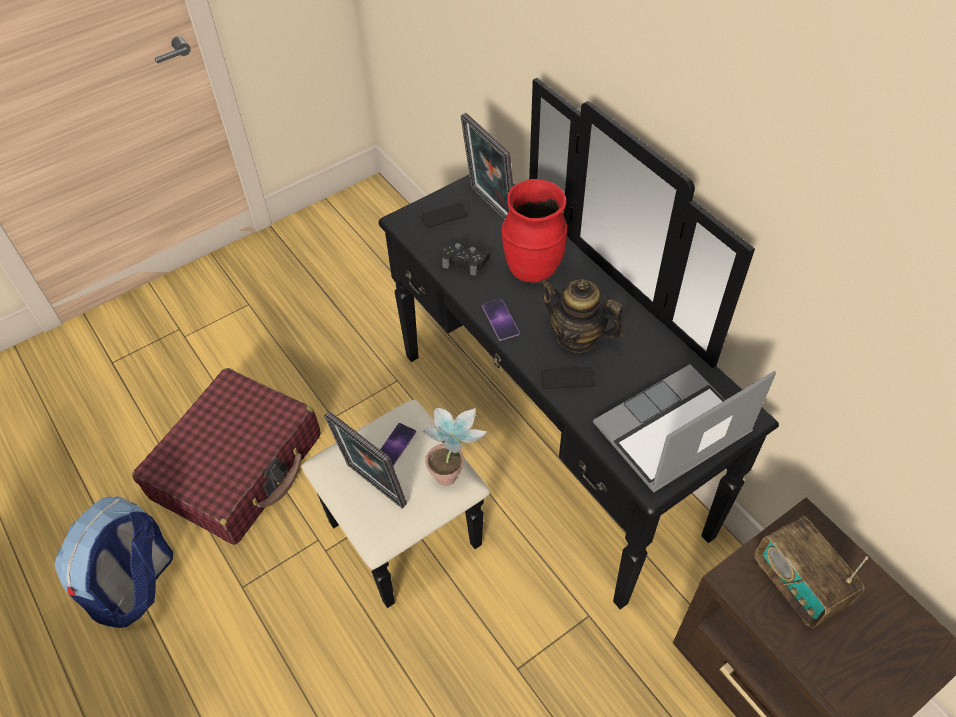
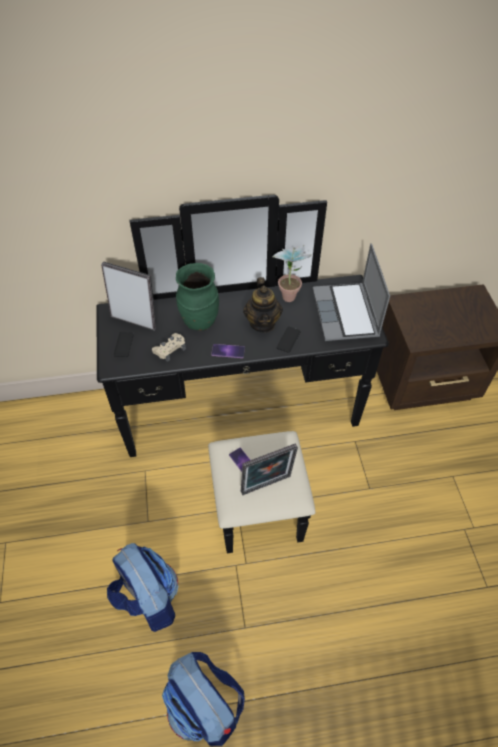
camera: 65 degrees left, 0 degrees up
red suitcase [132,368,321,545] -> backpack [107,543,179,632]
potted plant [422,408,487,486] -> potted plant moved to [273,245,311,302]
black game controller [441,241,490,276] -> beige game controller [152,333,186,362]
picture frame [461,113,513,220] -> picture frame turned 150 degrees counterclockwise [101,262,157,331]
red vase [502,179,567,283] -> green vase [176,263,219,331]
teapot [539,279,624,353] -> teapot turned 60 degrees counterclockwise [243,277,283,333]
radio [755,515,868,628] -> none

